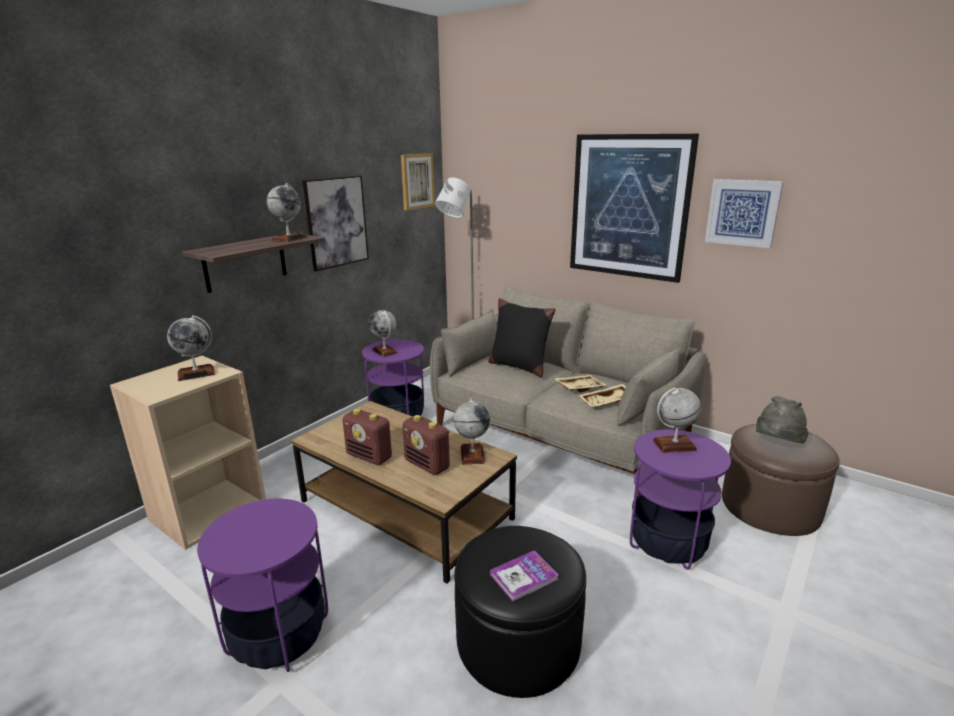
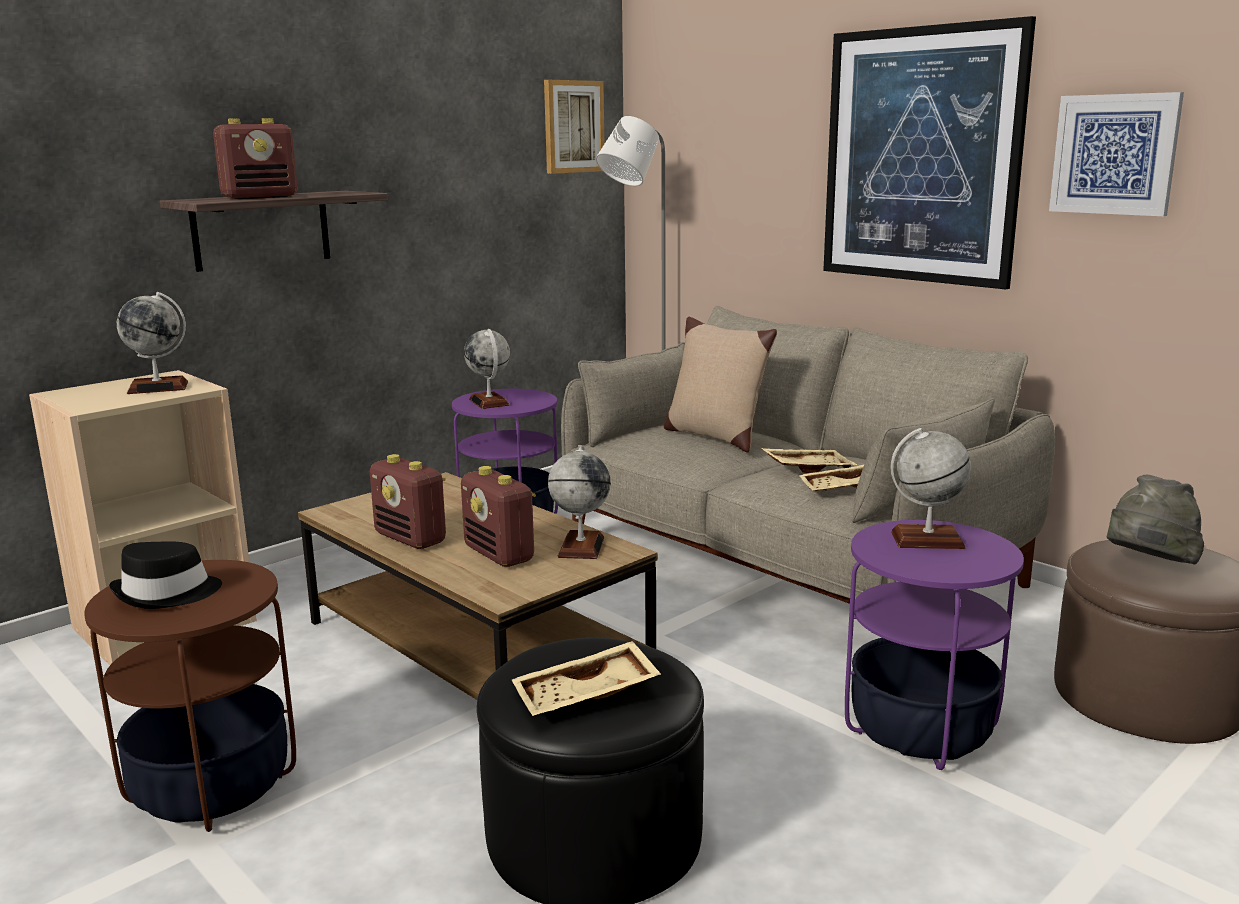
camera: 10 degrees right, 5 degrees down
purple side table [197,499,328,672] -> brown side table [84,560,296,832]
globe [267,183,307,242] -> none
picture [303,175,369,271] -> none
black pillow [488,298,555,378] -> beige pillow [664,317,777,452]
book [490,550,559,602] -> beige tray [512,641,661,716]
none -> black hat [109,541,222,609]
none -> radio [213,118,297,199]

